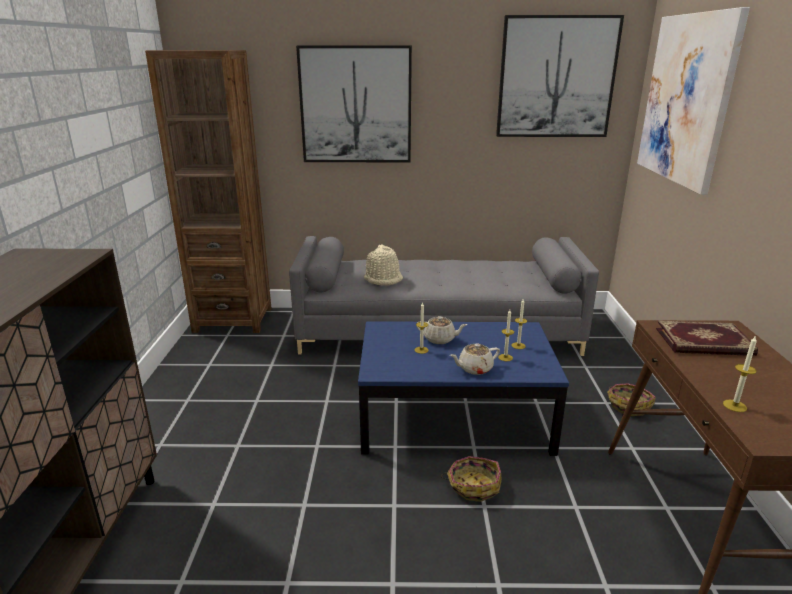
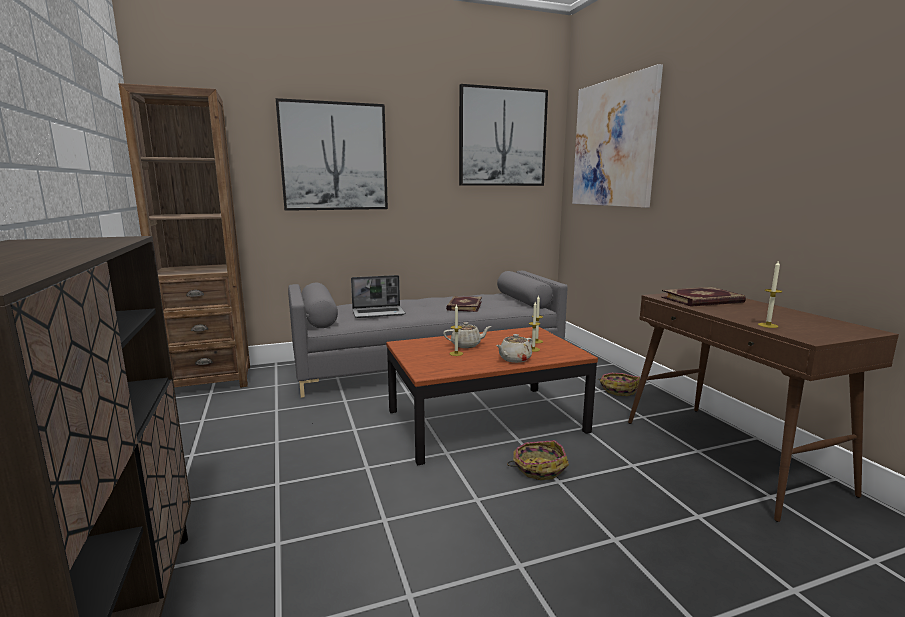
camera: 20 degrees left, 10 degrees down
blue coffee table [358,321,569,456] -> brown coffee table [386,327,598,465]
beige hat [364,244,403,286] -> laptop [351,275,406,318]
none -> book [446,296,482,312]

